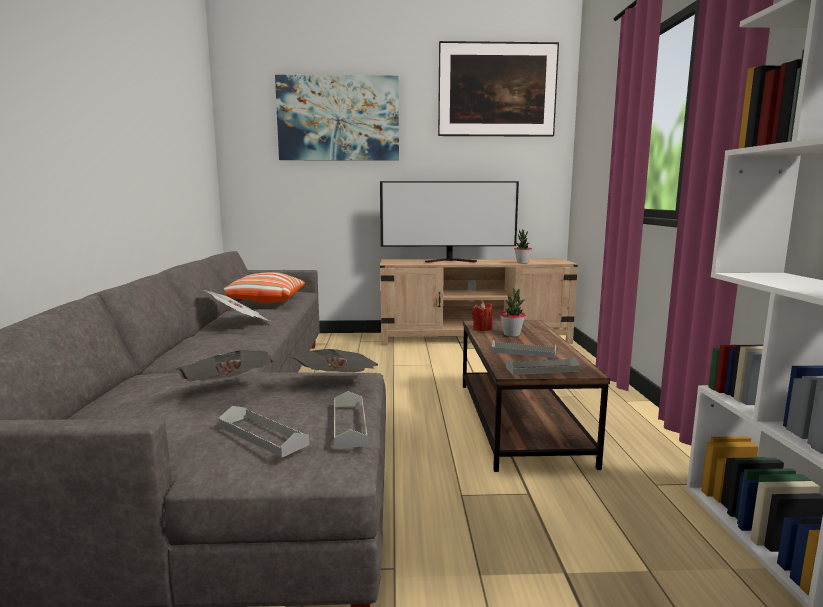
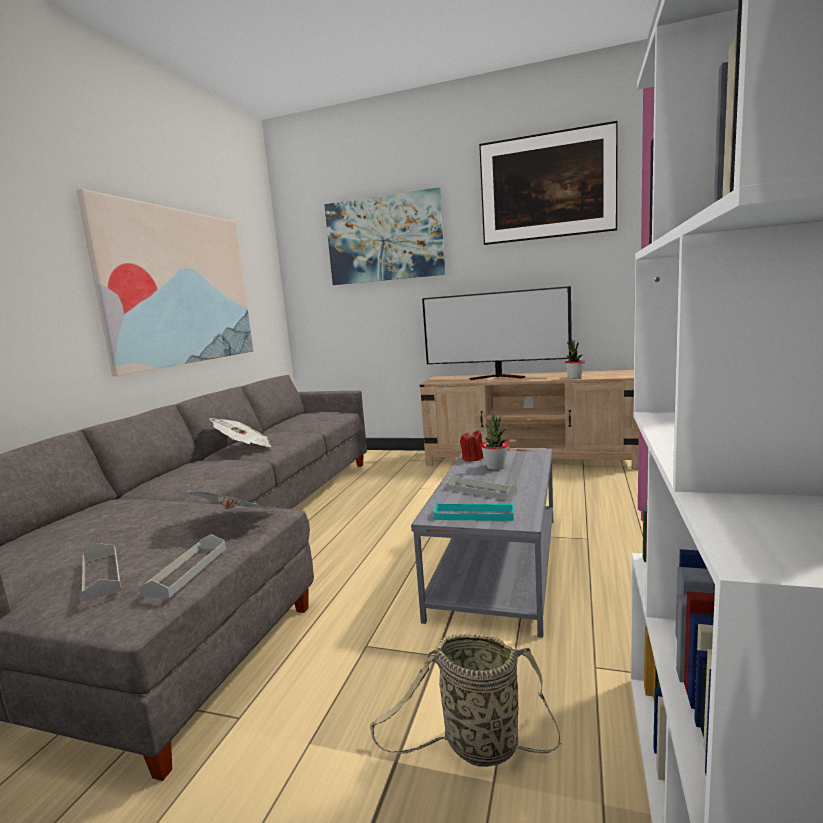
camera: 20 degrees right, 0 degrees up
newspaper [175,350,274,381] -> none
pillow [224,272,305,303] -> none
brown coffee table [463,320,610,472] -> grey coffee table [411,448,553,638]
grey tray [506,357,580,375] -> turquoise tray [434,502,514,521]
none -> picture [76,189,253,376]
none -> basket [370,634,561,767]

